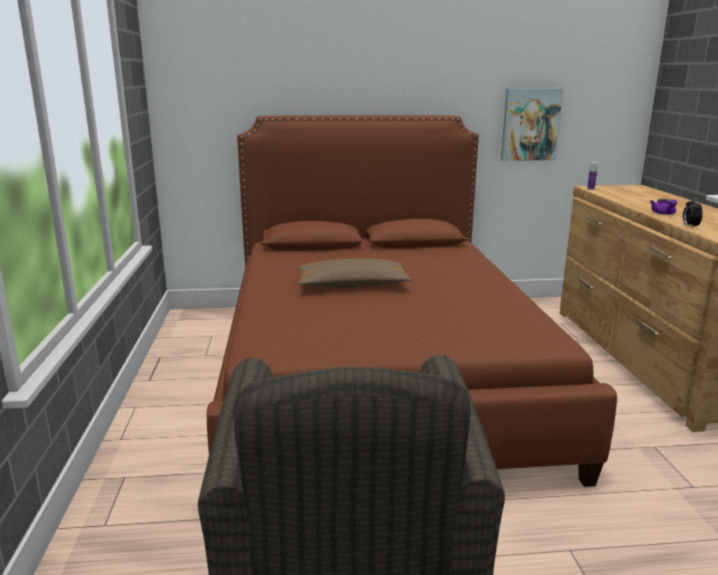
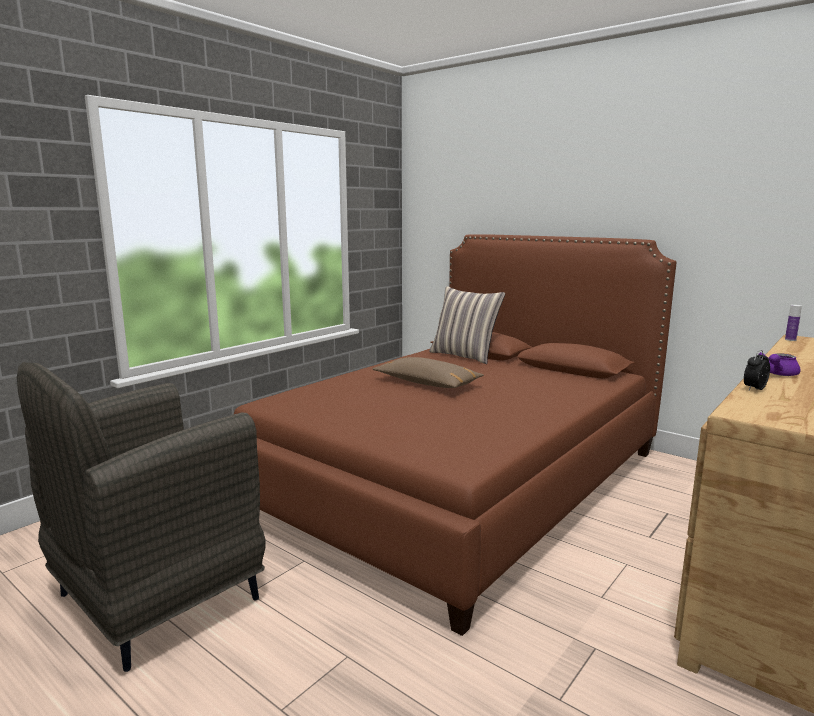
camera: 45 degrees right, 5 degrees down
picture [501,89,563,161] -> none
none -> pillow [429,286,505,364]

